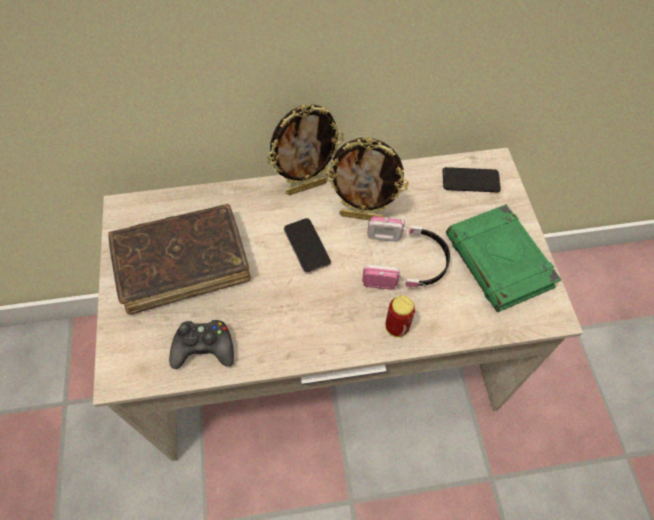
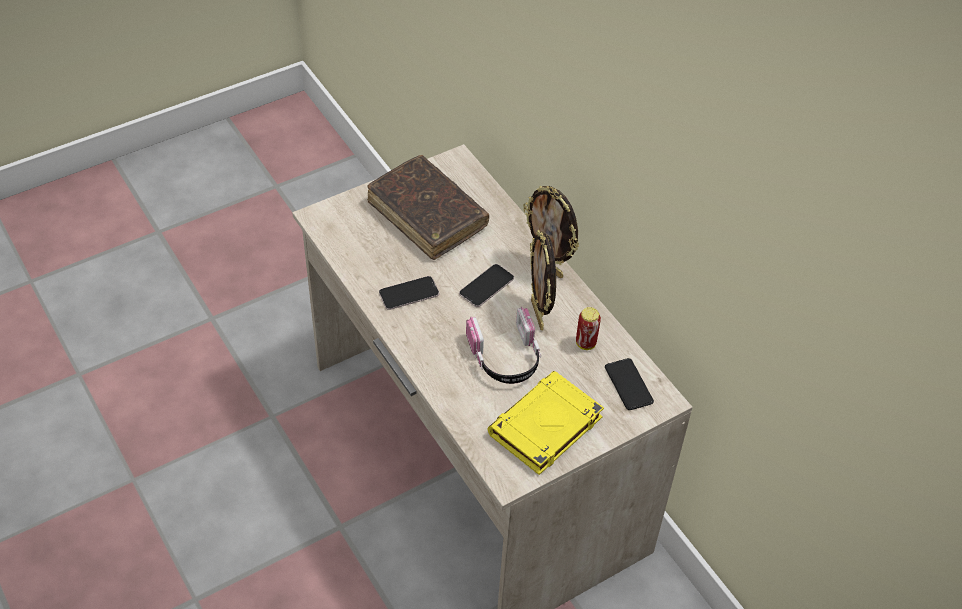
camera: 65 degrees right, 10 degrees down
black game controller [169,320,234,369] -> none
can [386,296,415,337] -> can moved to [576,307,601,350]
green book [446,204,562,312] -> yellow book [488,371,604,475]
none -> phone [379,276,439,310]

